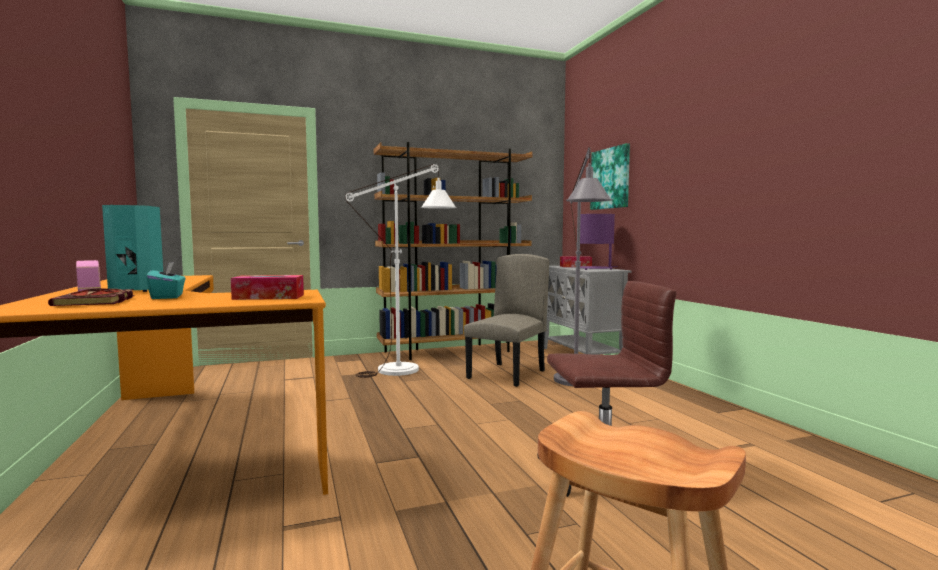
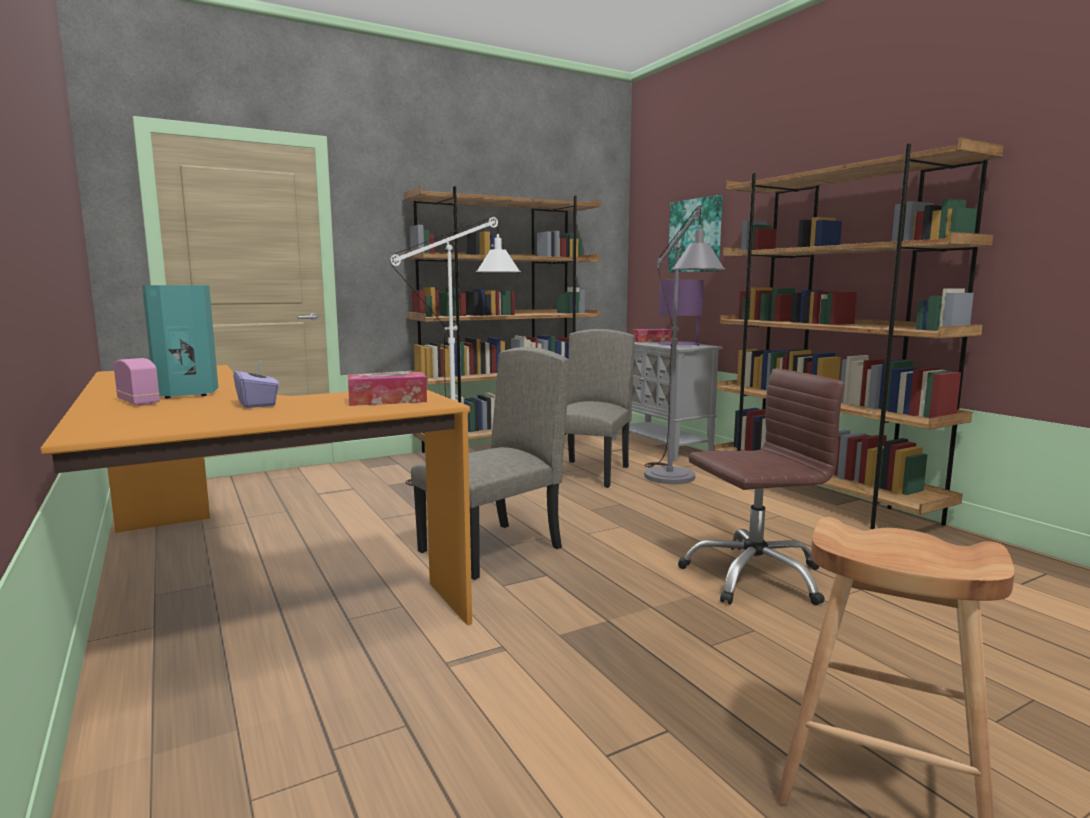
camera: 10 degrees left, 5 degrees up
book [48,288,135,306] -> none
turquoise tissue box [146,262,186,299] -> purple tissue box [233,360,279,408]
none -> beige chair [411,347,569,580]
none -> brown bookcase [714,137,1004,529]

